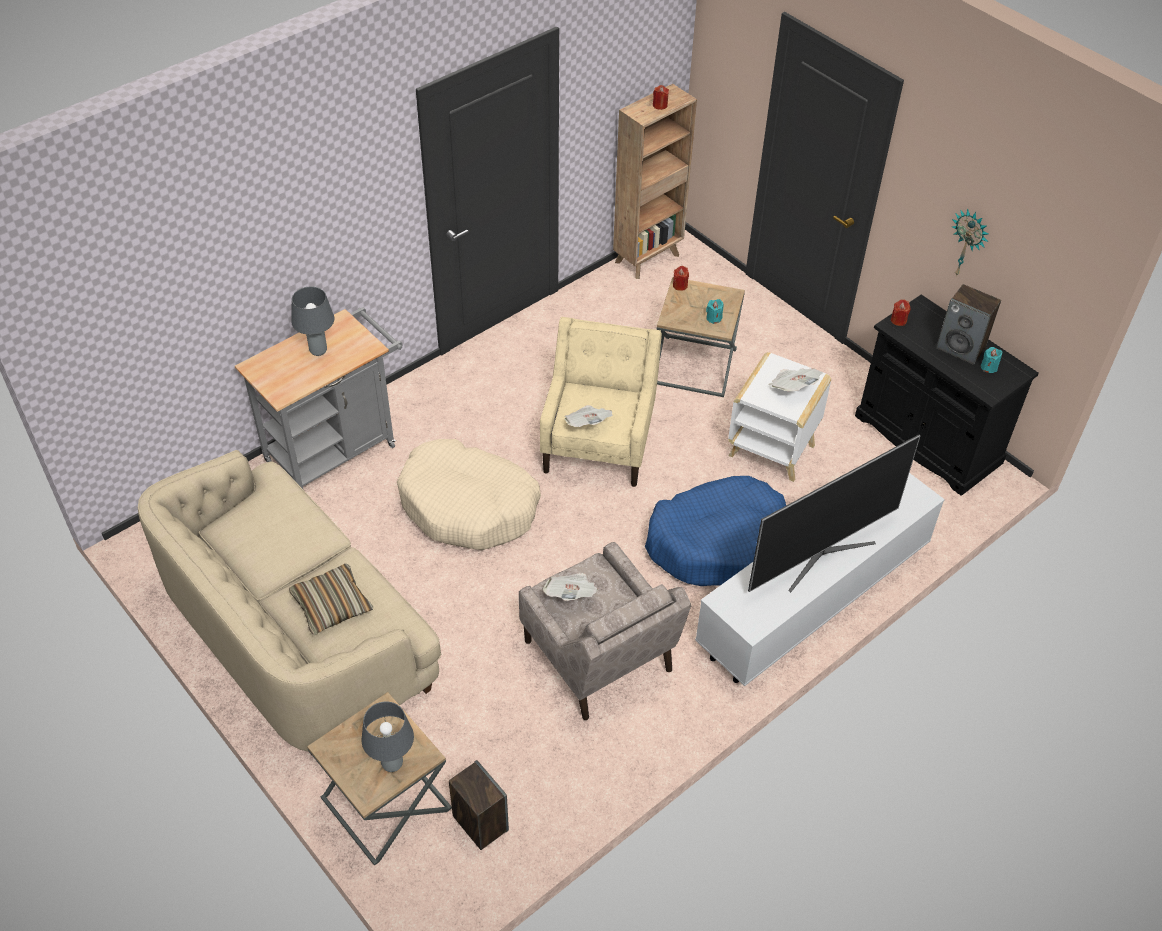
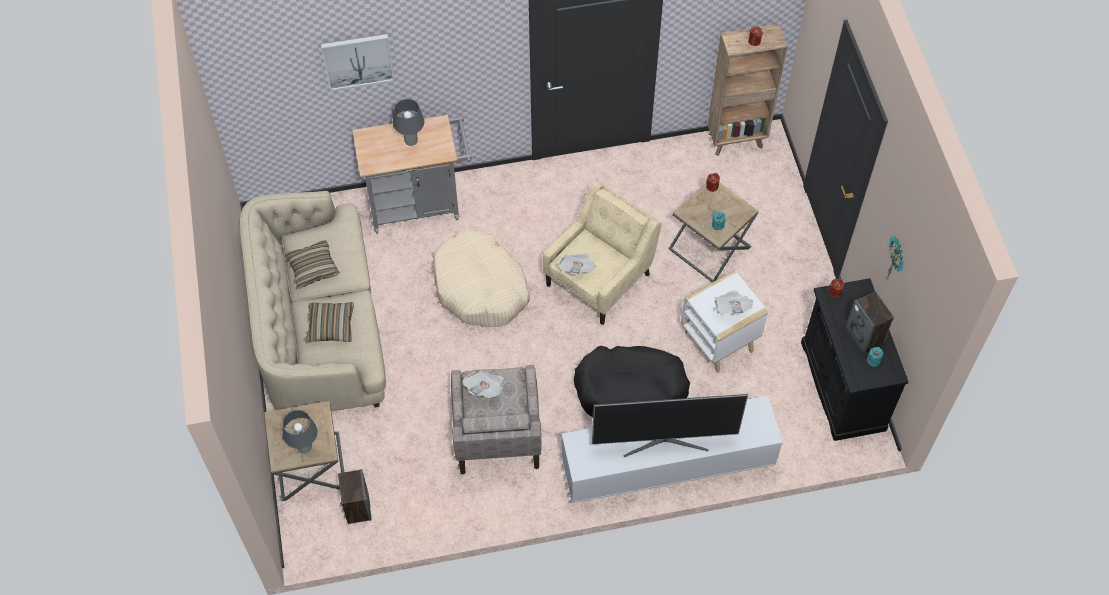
camera: 30 degrees right, 10 degrees up
blue dog bed [645,476,786,586] -> black dog bed [574,346,690,417]
none -> pillow [285,240,339,289]
none -> picture [321,34,394,91]

